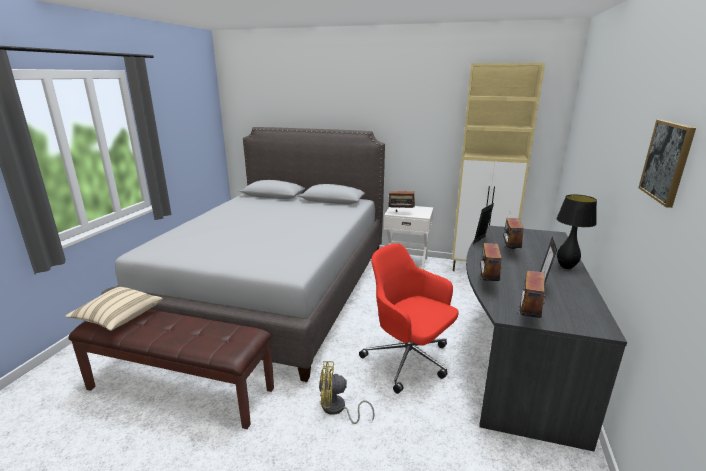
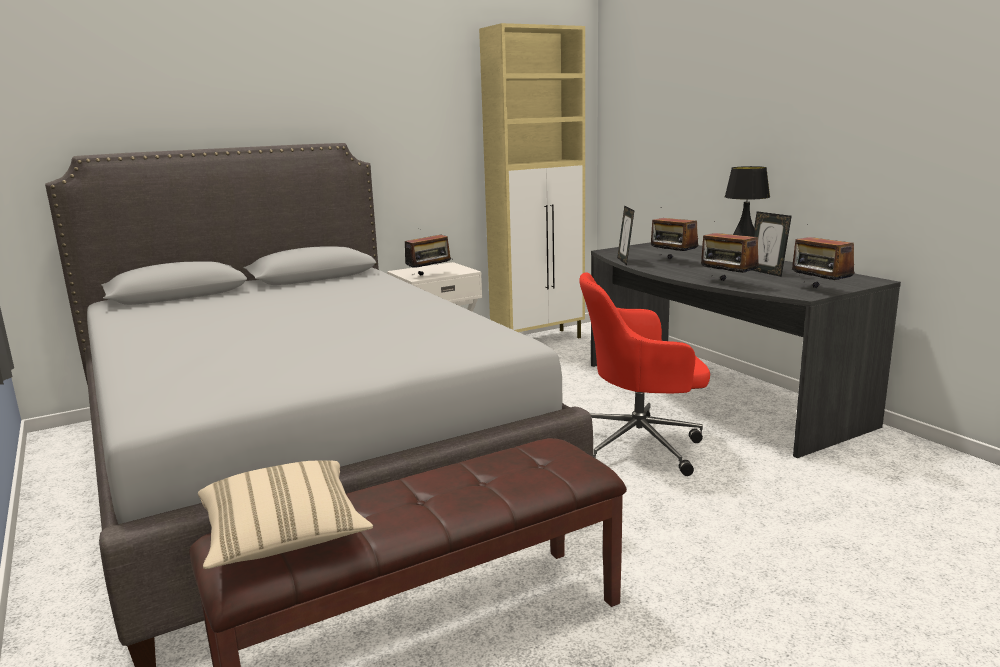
camera: 45 degrees left, 5 degrees down
yellow fan [319,361,375,424] -> none
picture [639,120,696,208] -> none

